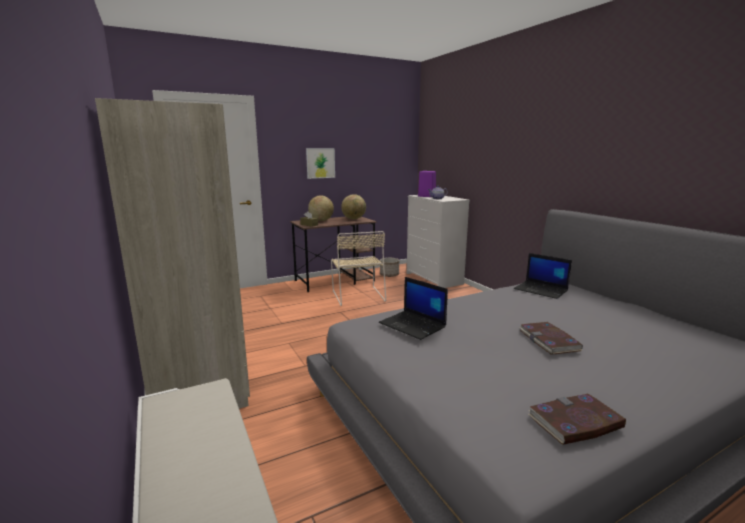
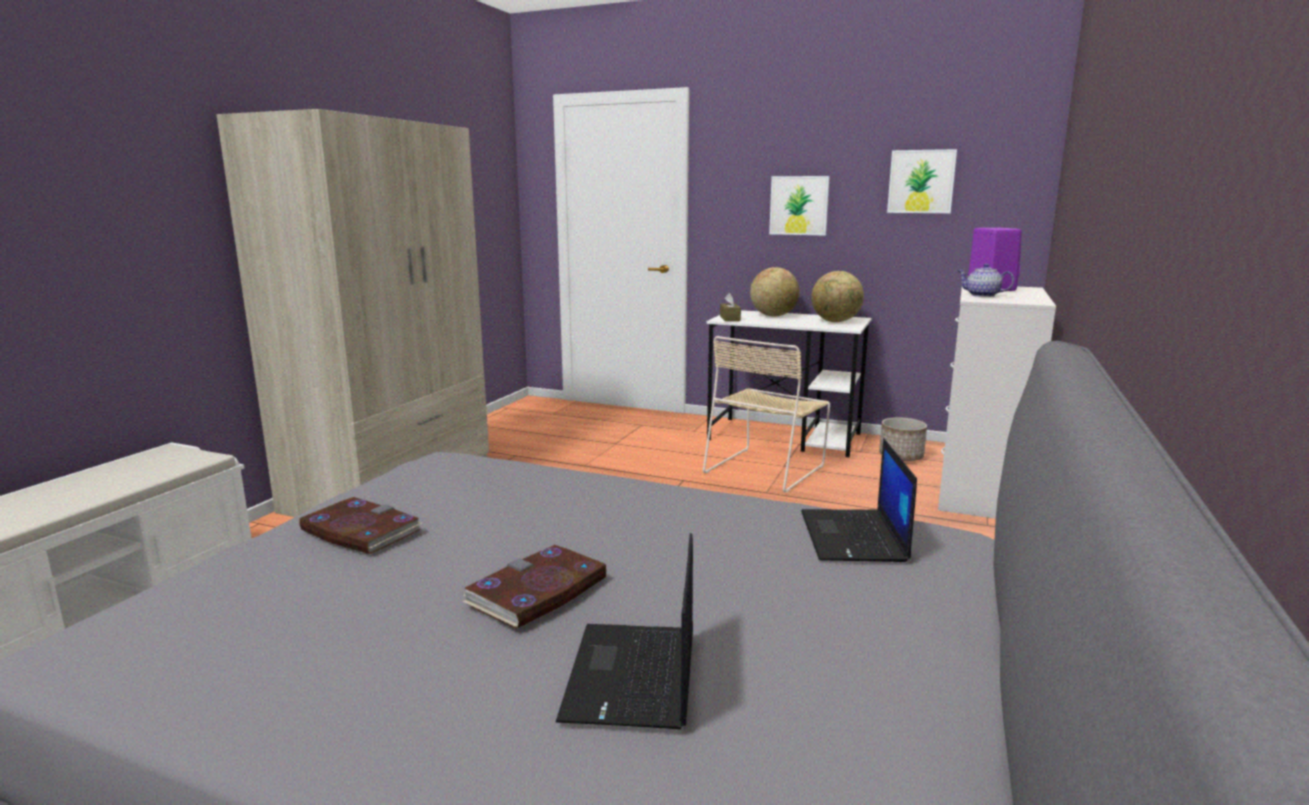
camera: 50 degrees right, 0 degrees up
brown desk [290,217,377,292] -> white desk [707,310,872,458]
laptop [379,277,448,340] -> laptop moved to [556,533,693,729]
book [528,394,626,445] -> book moved to [300,497,422,554]
none -> picture [887,149,957,213]

